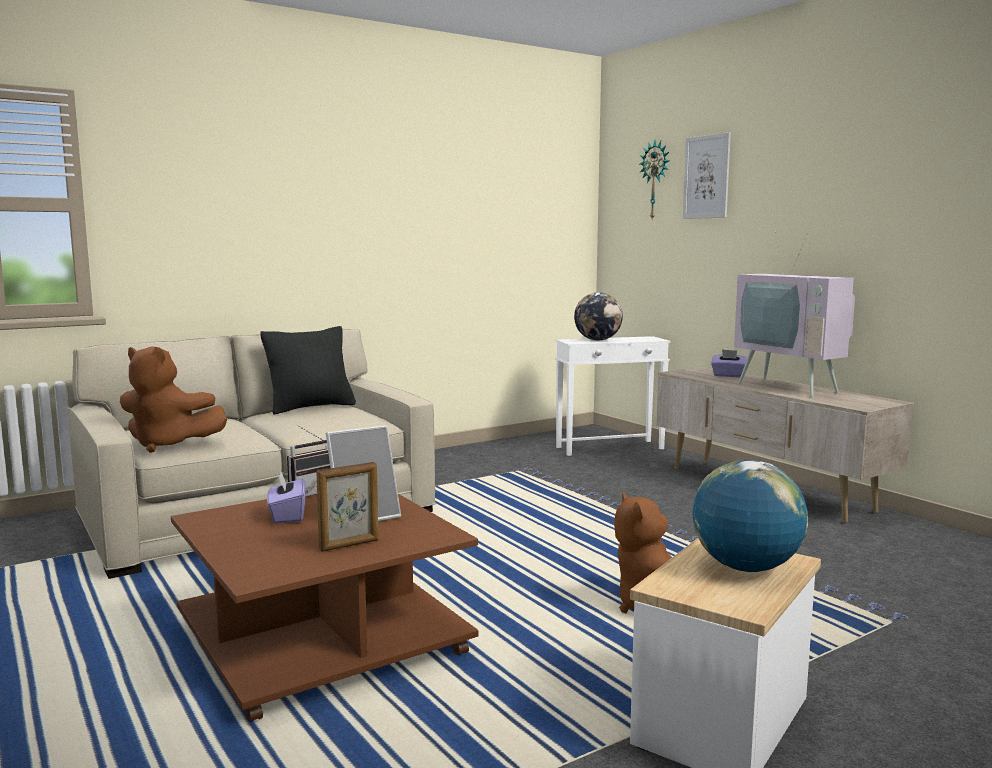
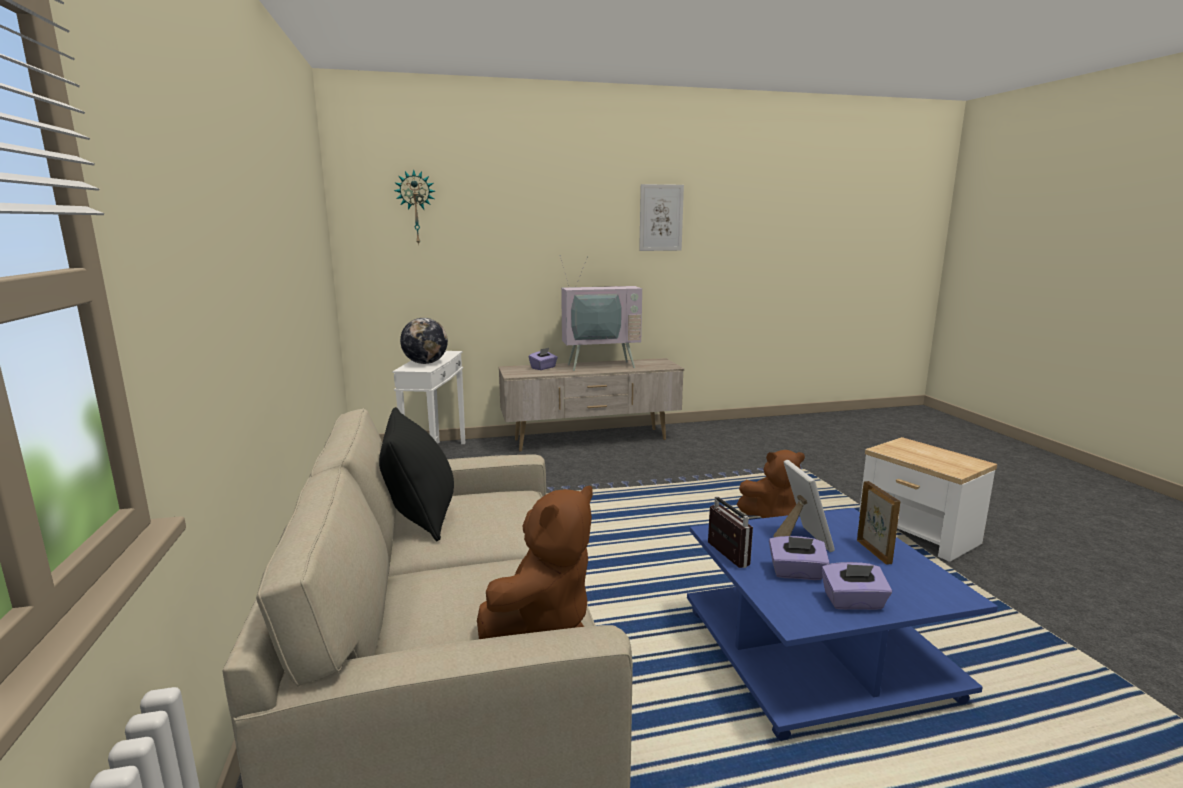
camera: 70 degrees left, 5 degrees up
brown coffee table [171,494,478,722] -> blue coffee table [687,508,998,741]
picture [683,132,731,219] -> picture moved to [639,184,684,251]
globe [692,460,808,572] -> none
none -> purple tissue box [821,562,892,610]

